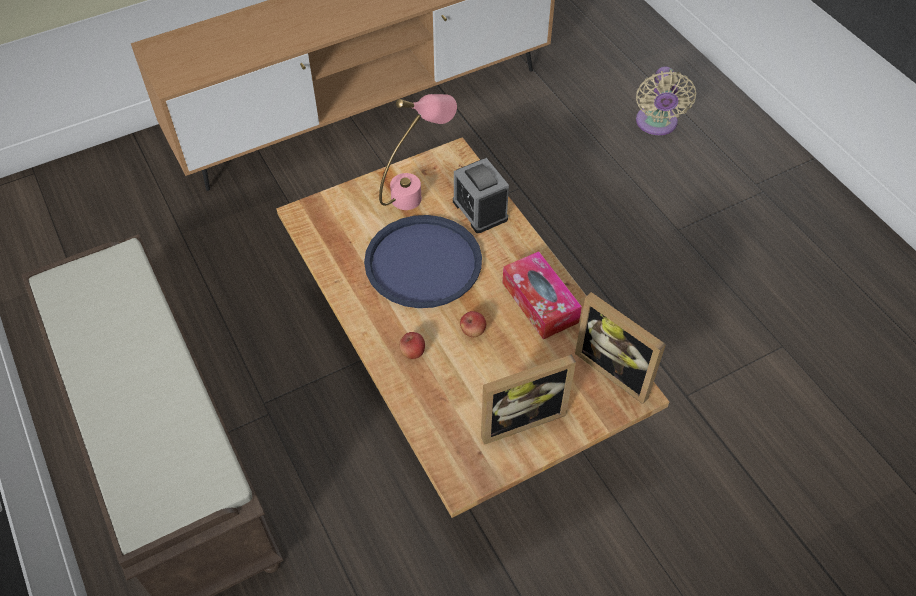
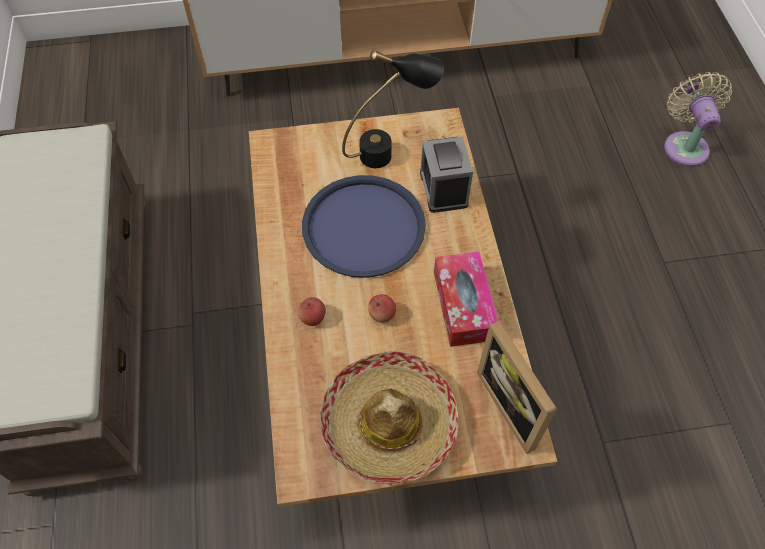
camera: 20 degrees right, 5 degrees up
pink table lamp [379,94,457,210] -> black table lamp [342,50,444,168]
picture frame [481,354,576,445] -> hat [320,351,459,486]
beige fan [636,66,696,135] -> beige fan turned 150 degrees clockwise [664,72,732,167]

